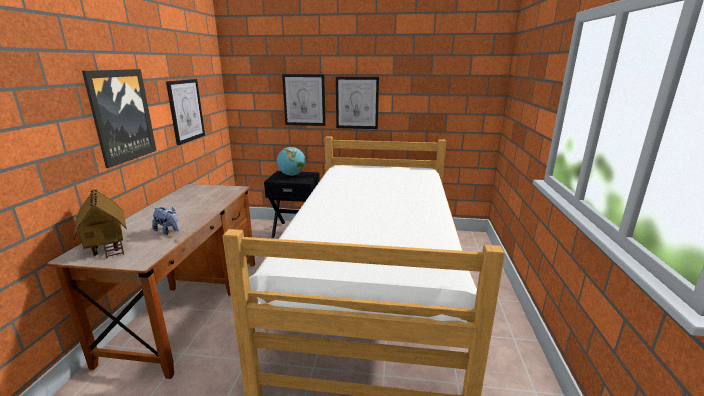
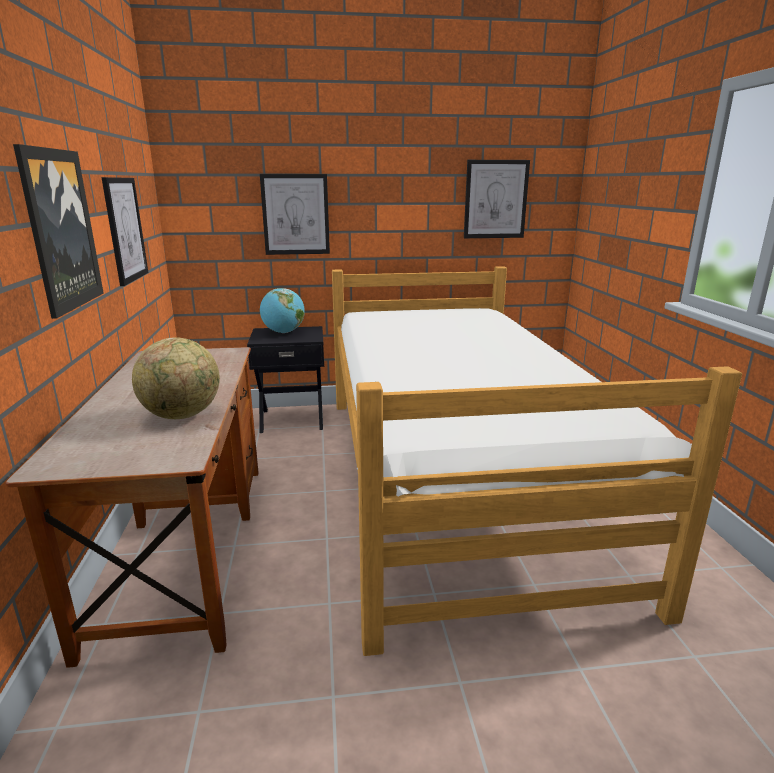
camera: 15 degrees left, 0 degrees up
toy house [74,189,127,259] -> none
plush toy [152,207,179,235] -> globe [132,337,220,419]
picture [336,77,379,129] -> picture moved to [464,160,530,238]

